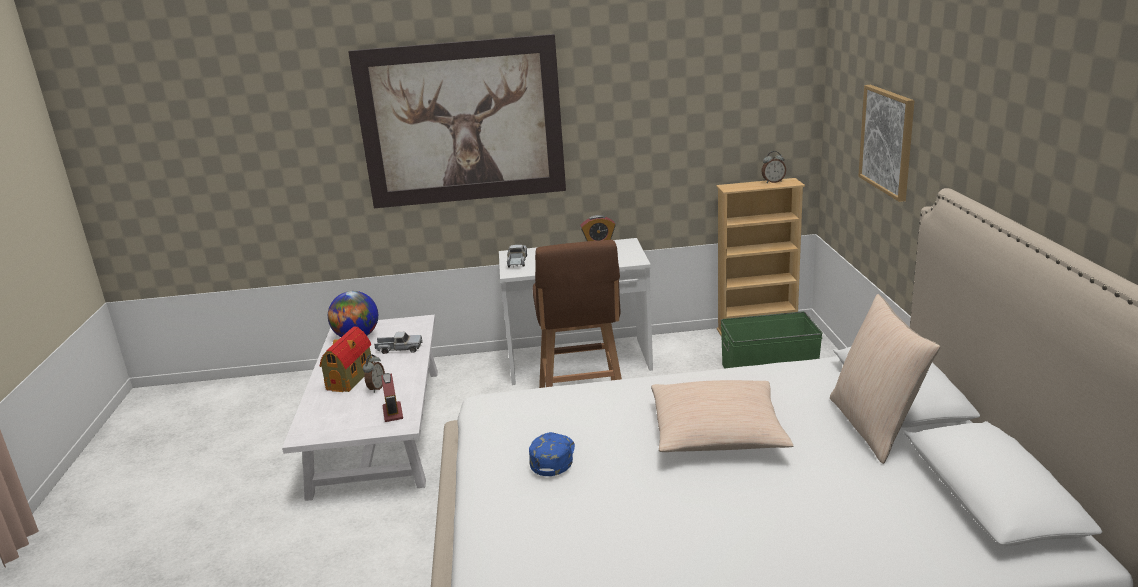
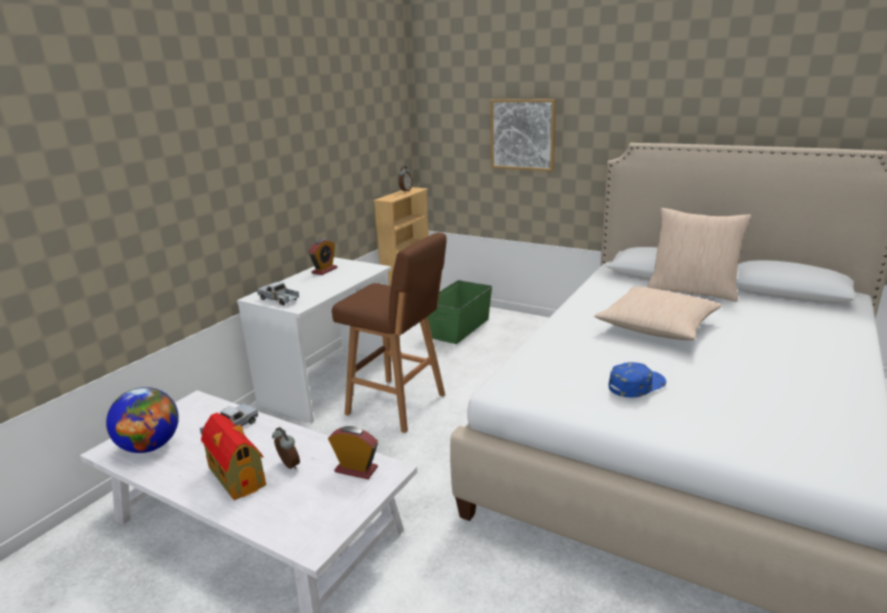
camera: 55 degrees left, 0 degrees up
picture [348,34,566,208] -> none
blue cap [529,432,575,476] -> blue cap turned 105 degrees clockwise [609,362,666,397]

